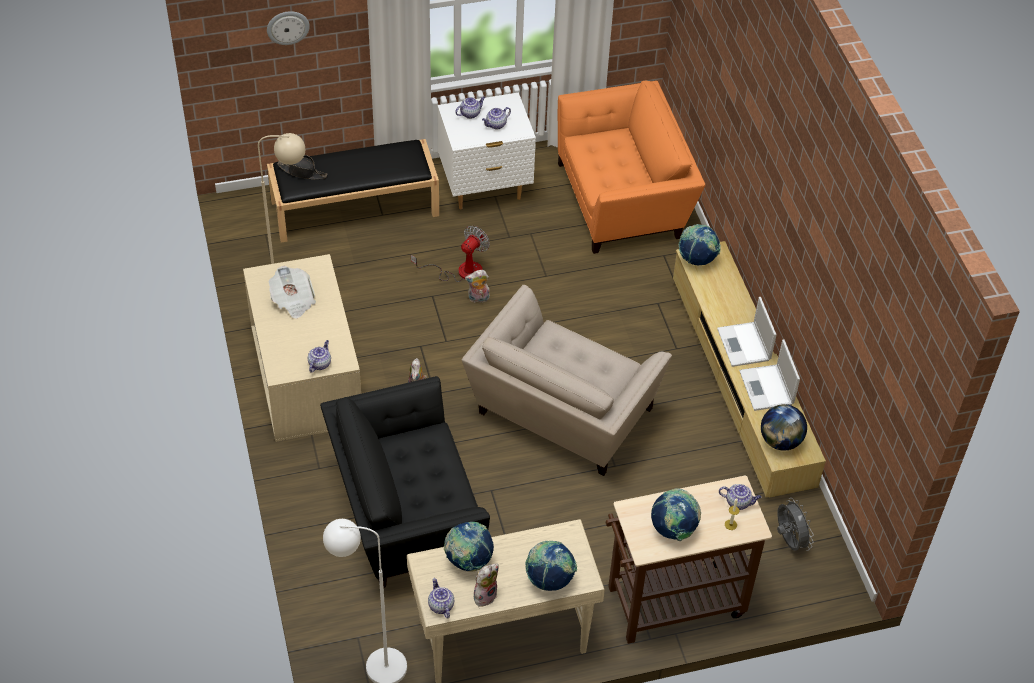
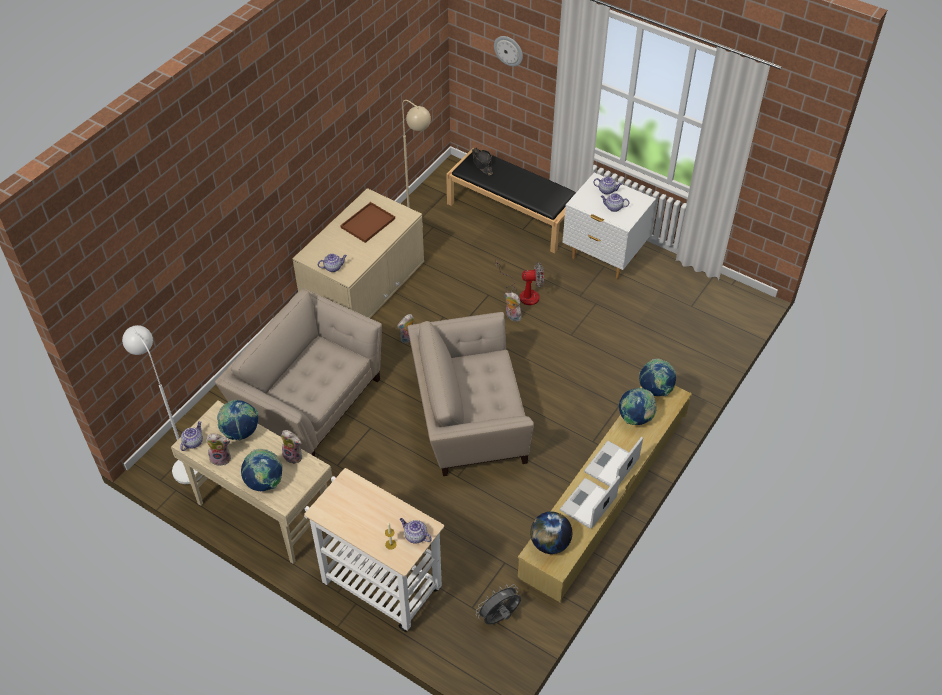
camera: 50 degrees right, 0 degrees up
newspaper [269,266,316,319] -> brown tray [340,202,395,243]
black armchair [320,376,490,588] -> beige armchair [215,288,382,456]
orange armchair [558,81,705,254] -> none
brown cart [606,476,772,644] -> white cart [304,468,444,632]
globe [651,488,701,541] -> globe moved to [619,388,657,425]
teapot [719,484,761,510] -> teapot turned 150 degrees clockwise [400,518,432,544]
grey fan [777,498,814,551] -> grey fan turned 150 degrees counterclockwise [476,584,521,625]
none -> plush toy [281,430,302,464]

